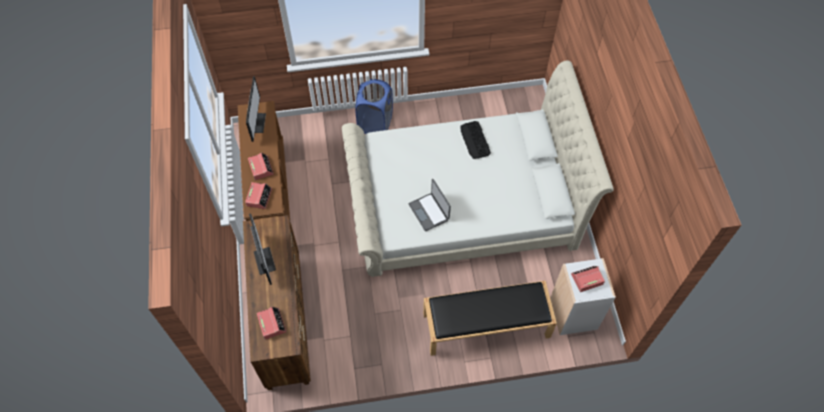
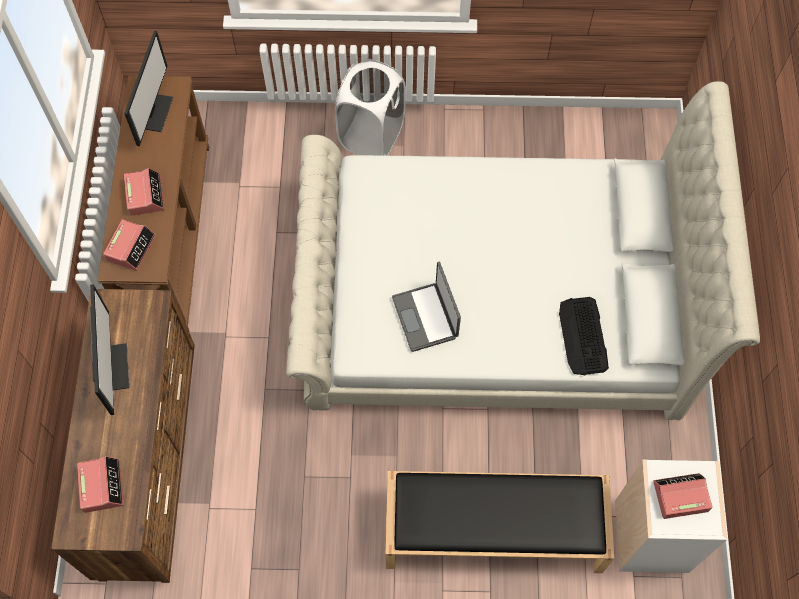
camera: 10 degrees right, 5 degrees up
blue laundry basket [355,79,393,134] -> white laundry basket [335,59,406,156]
keyboard [461,121,491,159] -> keyboard moved to [559,297,609,375]

